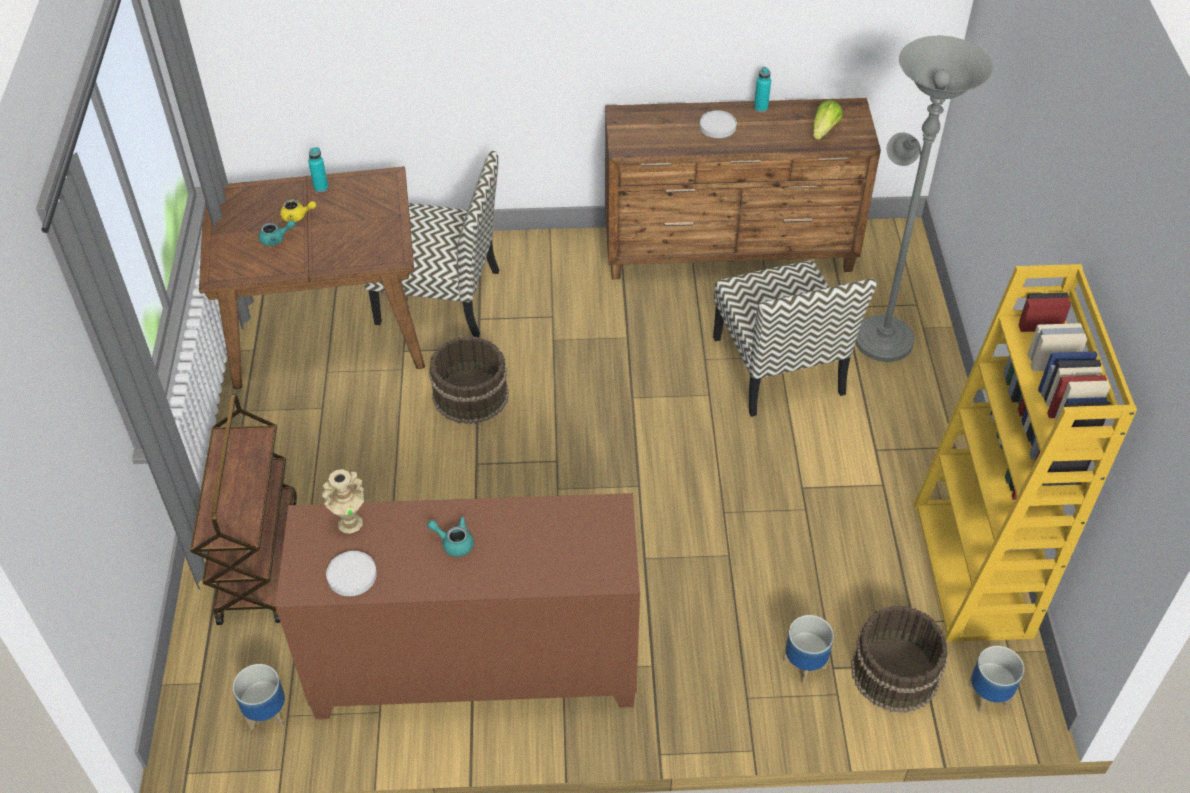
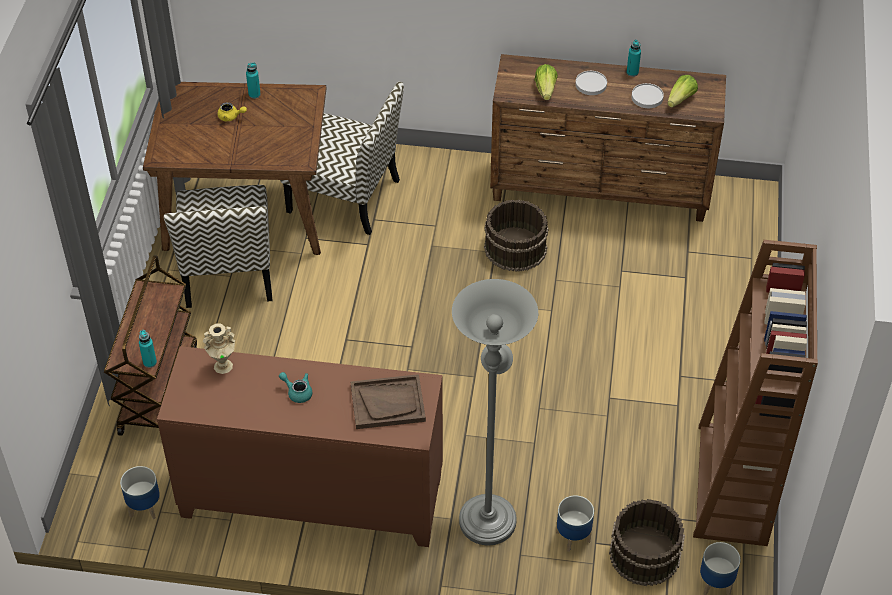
camera: 10 degrees right, 0 degrees up
turquoise teapot [259,220,296,246] -> none
white plate [326,551,377,596] -> white plate moved to [631,83,664,108]
brown bucket [429,336,509,424] -> brown bucket moved to [484,199,549,272]
chair [713,261,877,417] -> chair moved to [164,185,272,308]
grey floor lamp [855,36,993,362] -> grey floor lamp moved to [452,279,538,545]
yellow bookcase [913,264,1137,642] -> brown bookcase [693,240,818,546]
none -> turquoise bottle [139,330,157,368]
none -> brown tray [351,374,426,429]
none -> lettuce [534,64,558,100]

